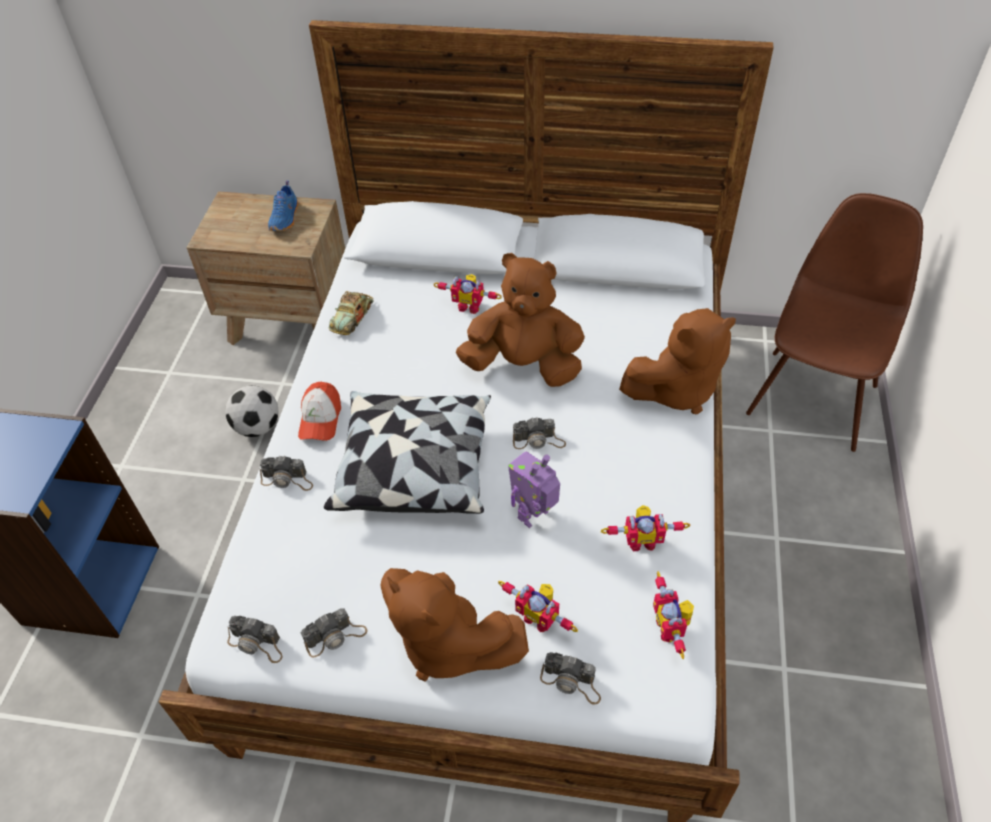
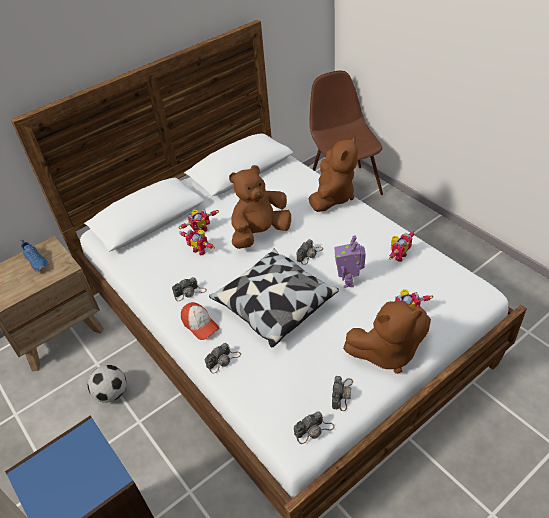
camera: 45 degrees left, 5 degrees down
toy car [328,291,373,335] -> none
camera [540,652,601,705] -> camera moved to [172,277,207,301]
toy robot [653,572,694,659] -> toy robot moved to [179,230,215,255]

